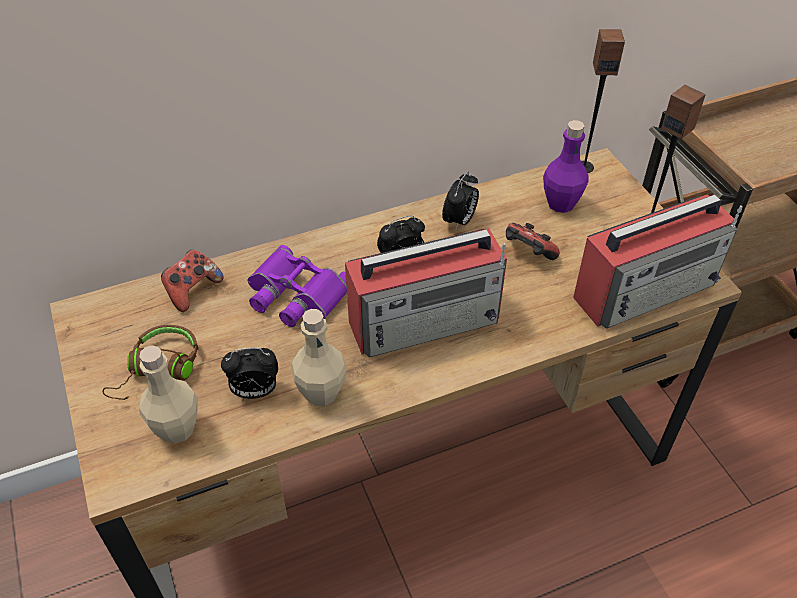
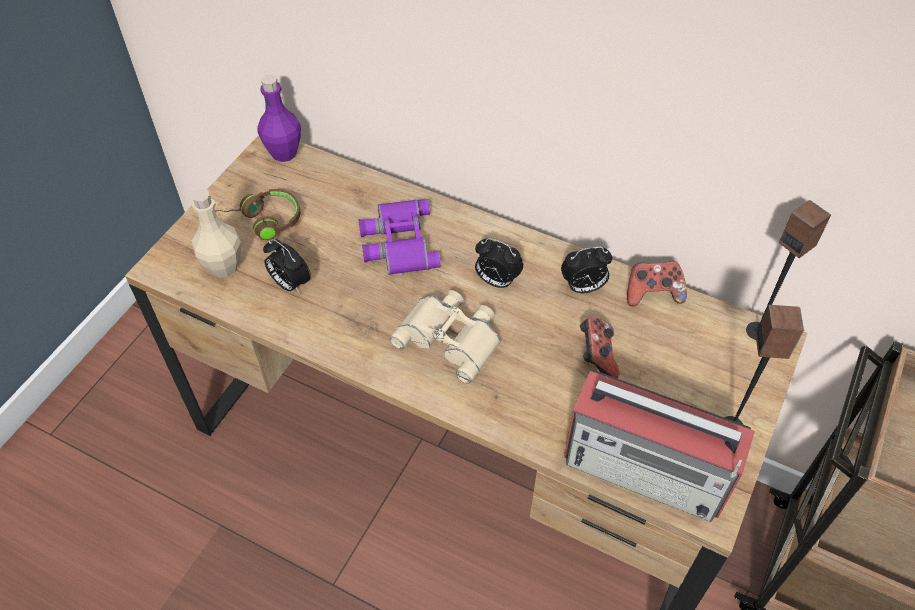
camera: 50 degrees right, 5 degrees up
game controller [161,250,223,312] -> game controller moved to [627,261,687,306]
beige bottle [291,309,347,406] -> none
radio [345,228,507,357] -> beige binoculars [390,290,500,383]
purple bottle [543,120,589,213] -> purple bottle moved to [257,74,301,162]

